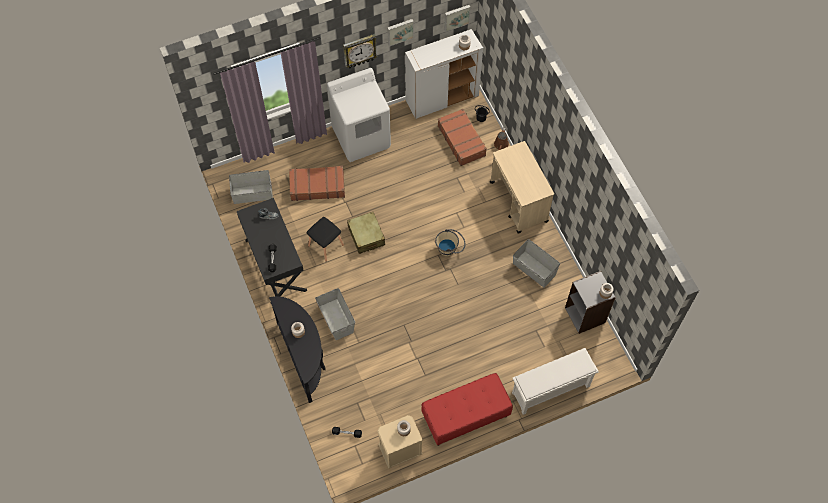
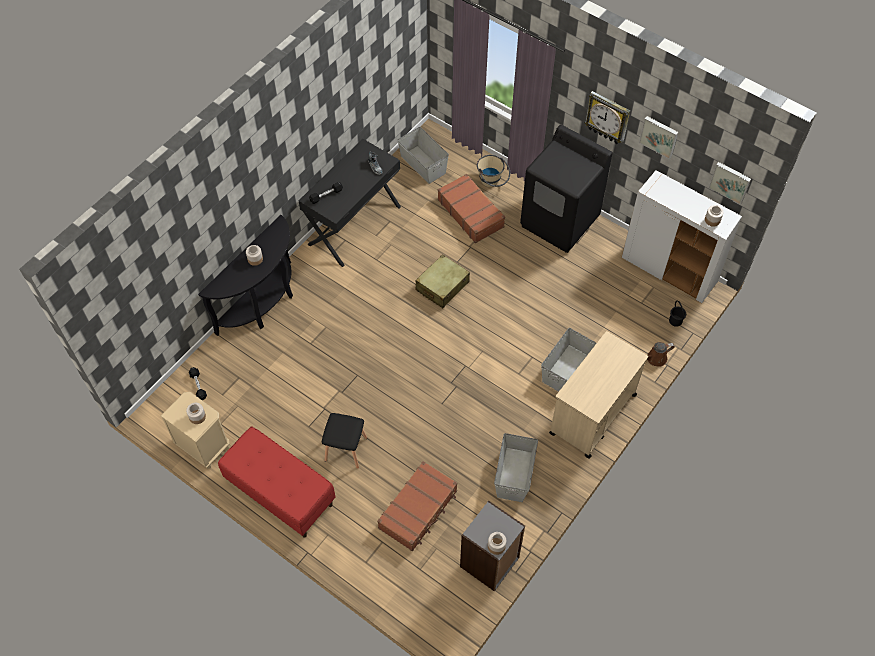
camera: 60 degrees right, 5 degrees down
black stool [307,217,344,262] -> black stool moved to [322,413,367,469]
grey storage box [315,288,355,340] -> grey storage box moved to [541,328,596,392]
white washing machine [327,68,391,162] -> black washing machine [520,125,612,253]
beige bucket [435,229,465,257] -> beige bucket moved to [477,155,510,187]
brown suitcase [438,109,487,166] -> brown suitcase moved to [377,461,457,551]
white shoe rack [512,348,598,415] -> none

